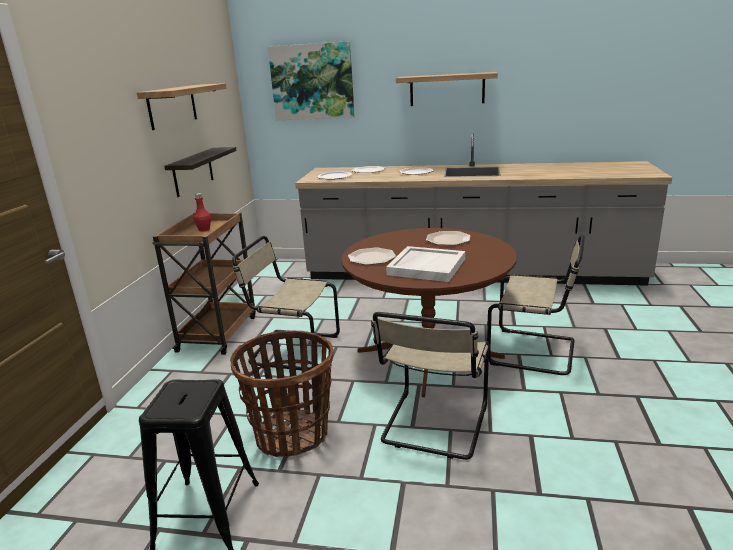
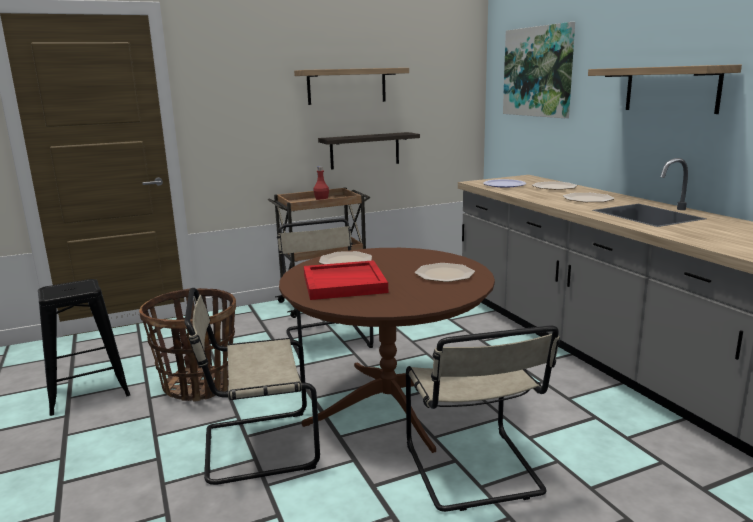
camera: 55 degrees right, 5 degrees down
white tray [386,246,465,282] -> red tray [304,260,388,300]

